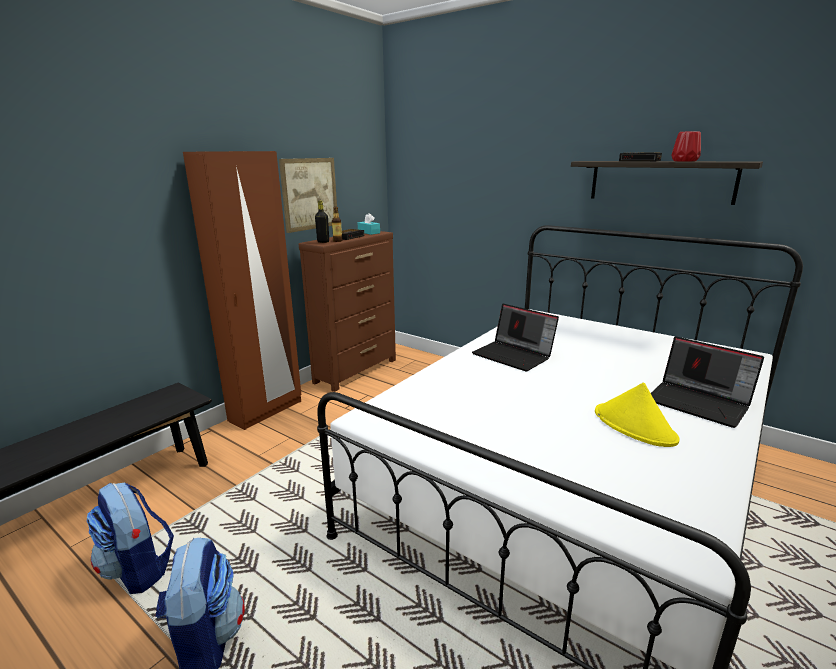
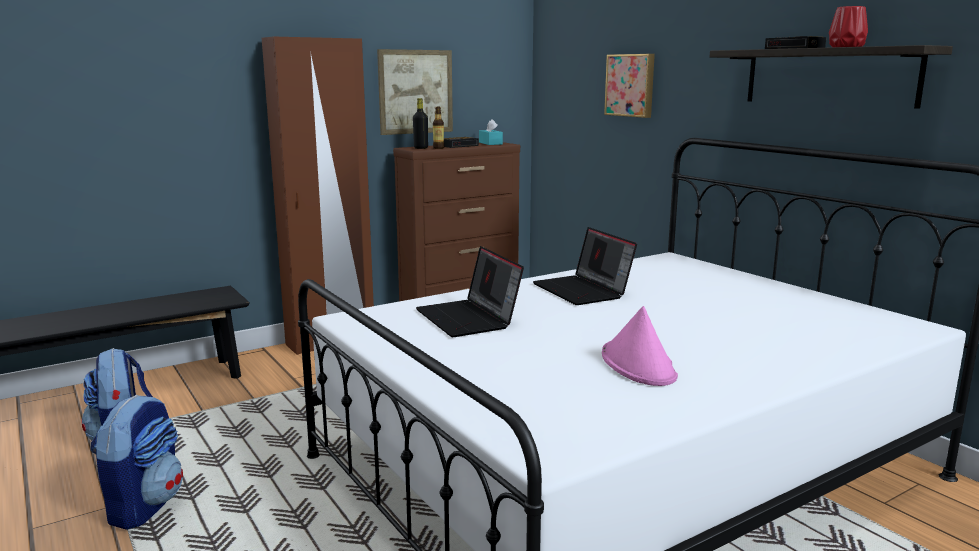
camera: 20 degrees right, 5 degrees down
yellow hat [595,382,679,447] -> pink hat [602,306,678,386]
laptop [651,336,764,428] -> laptop moved to [416,246,524,337]
none -> picture [604,54,655,118]

